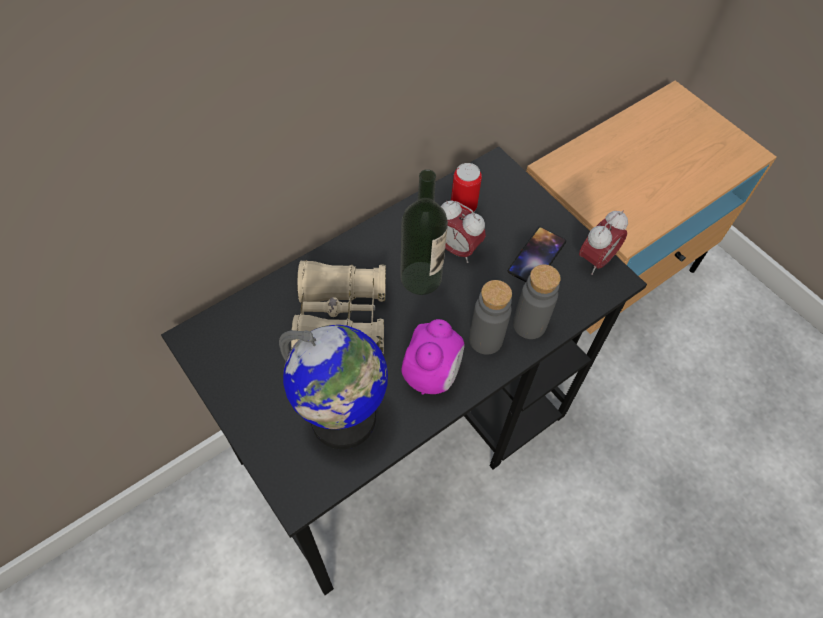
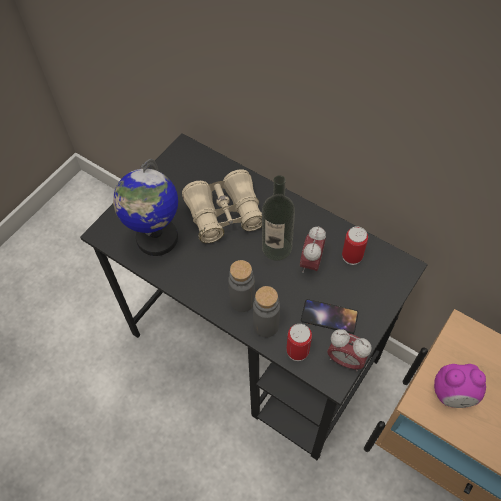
camera: 75 degrees right, 0 degrees up
alarm clock [402,319,465,395] -> alarm clock moved to [434,364,486,408]
none -> can [286,324,312,361]

